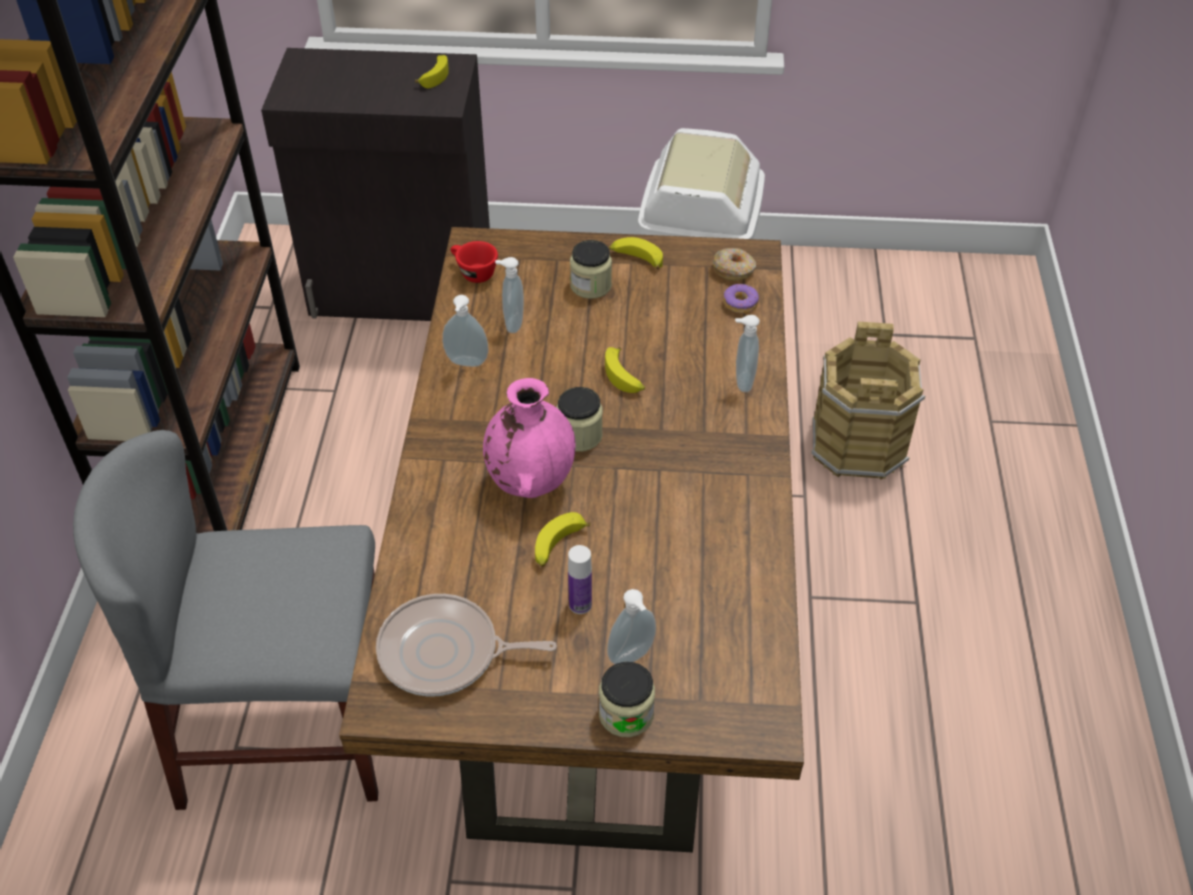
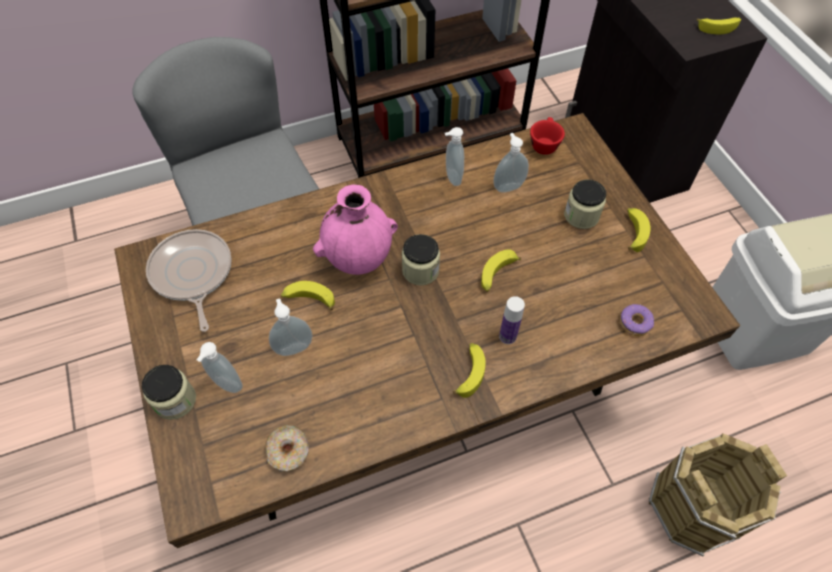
camera: 65 degrees right, 10 degrees up
bottle [568,545,592,614] -> bottle moved to [499,296,525,344]
donut [712,248,756,281] -> donut moved to [265,425,309,472]
soap dispenser [735,315,760,392] -> soap dispenser moved to [269,298,312,356]
none -> banana [453,343,486,398]

